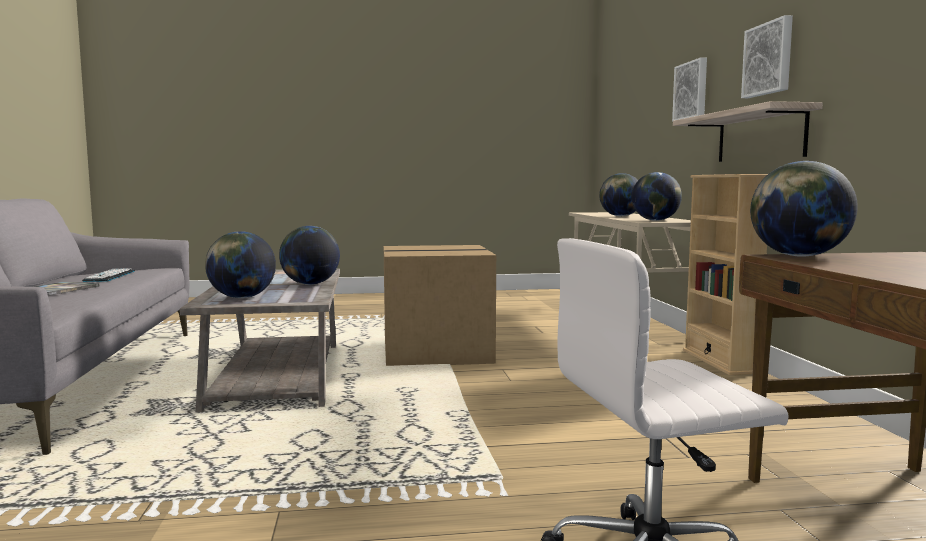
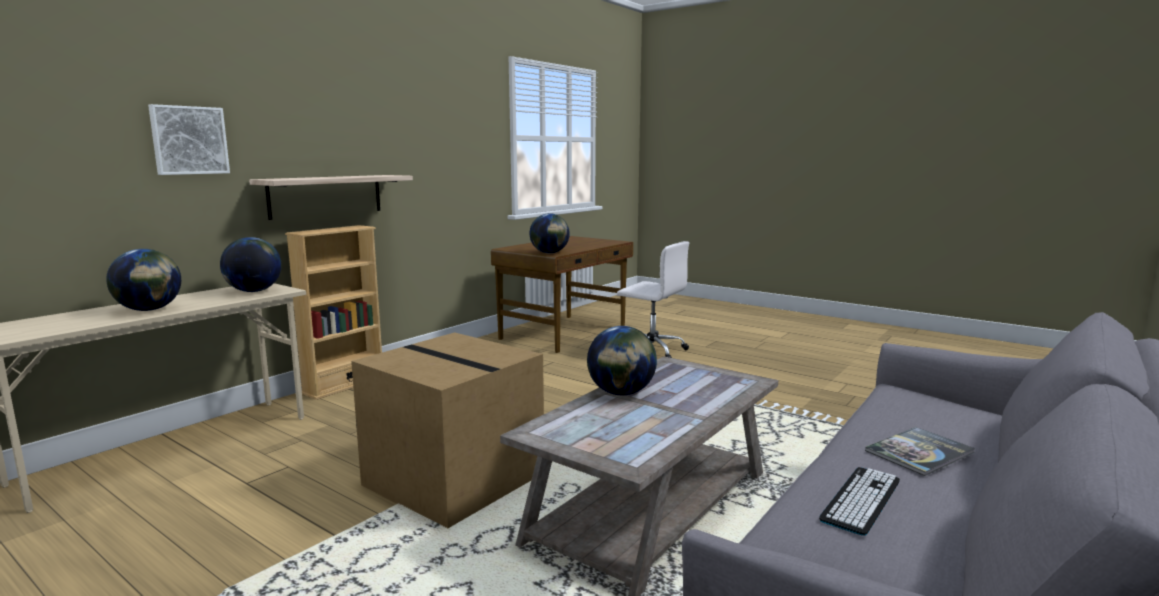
camera: 135 degrees left, 5 degrees up
globe [205,231,276,298] -> none
picture [741,15,793,98] -> none

